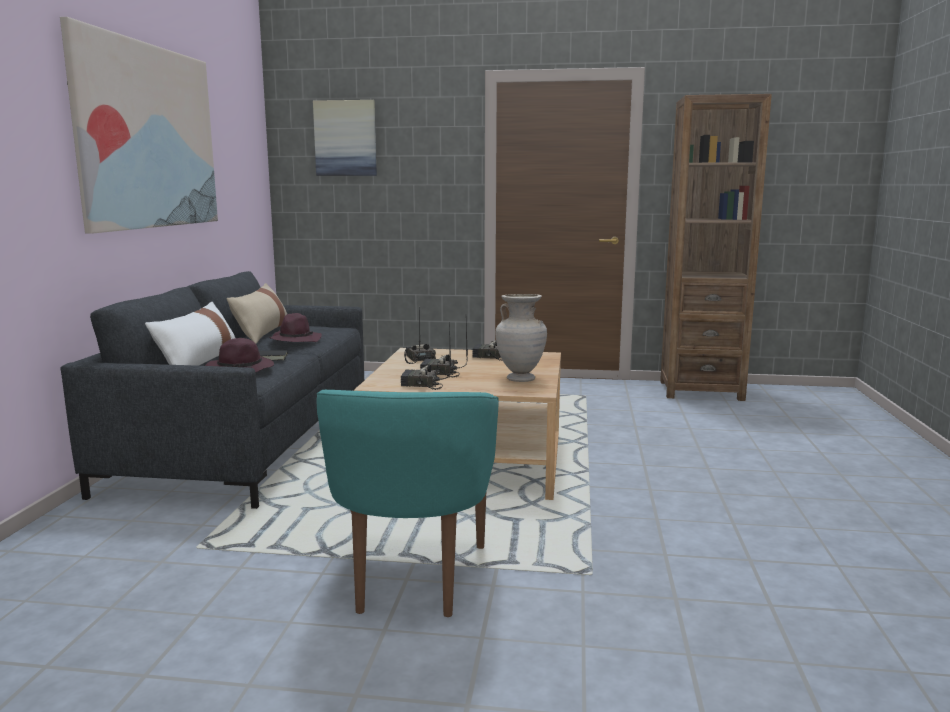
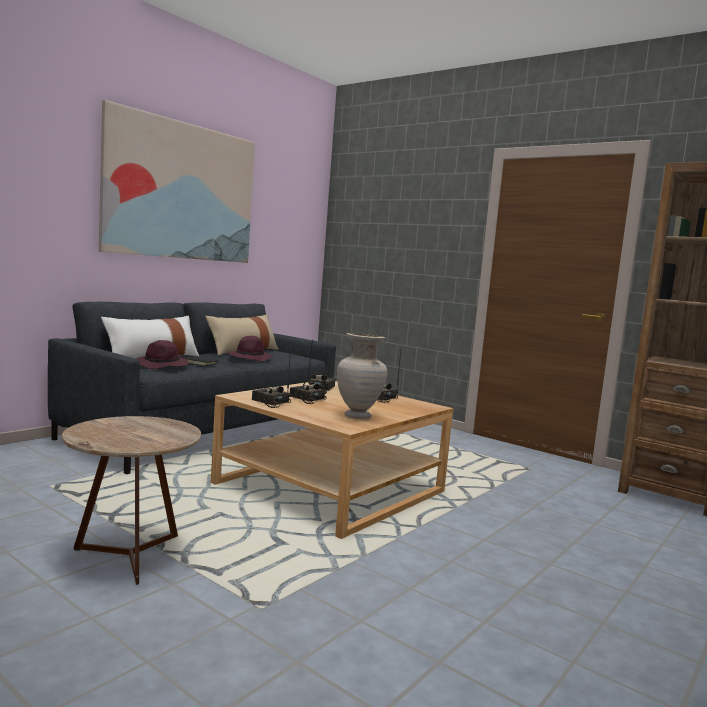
camera: 30 degrees right, 5 degrees down
picture [313,100,377,176] -> none
turquoise armchair [317,390,499,617] -> brown side table [62,416,201,585]

